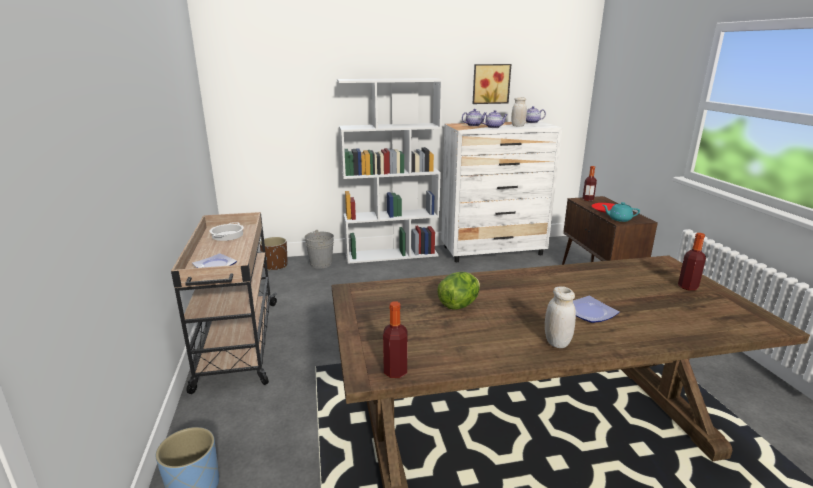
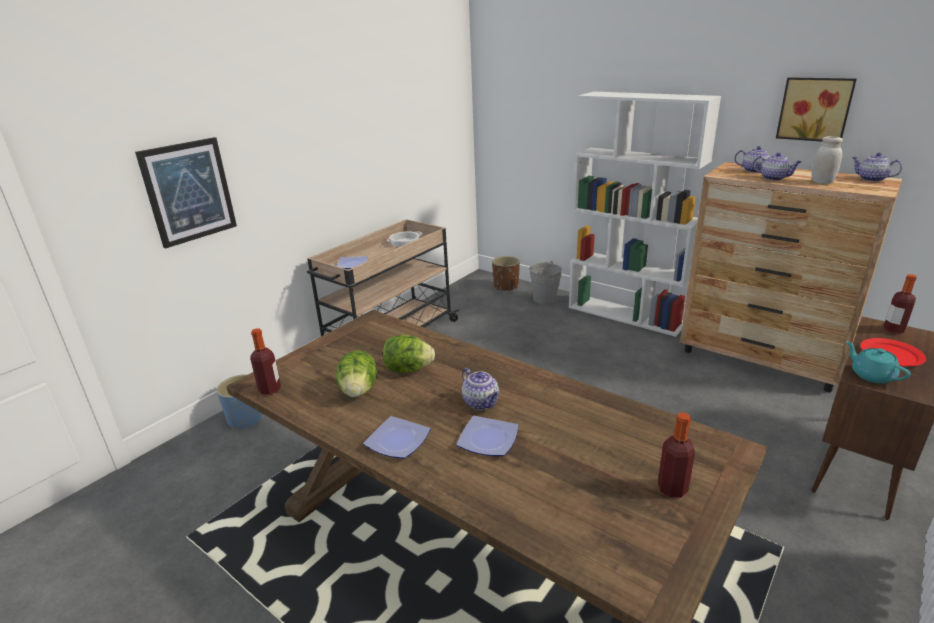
camera: 50 degrees right, 5 degrees up
white dresser [441,121,562,262] -> brown dresser [680,162,902,393]
white jar [545,286,576,348] -> plate [363,416,431,459]
none -> picture [135,137,237,248]
none -> lettuce [336,350,377,397]
none -> teapot [462,368,499,410]

